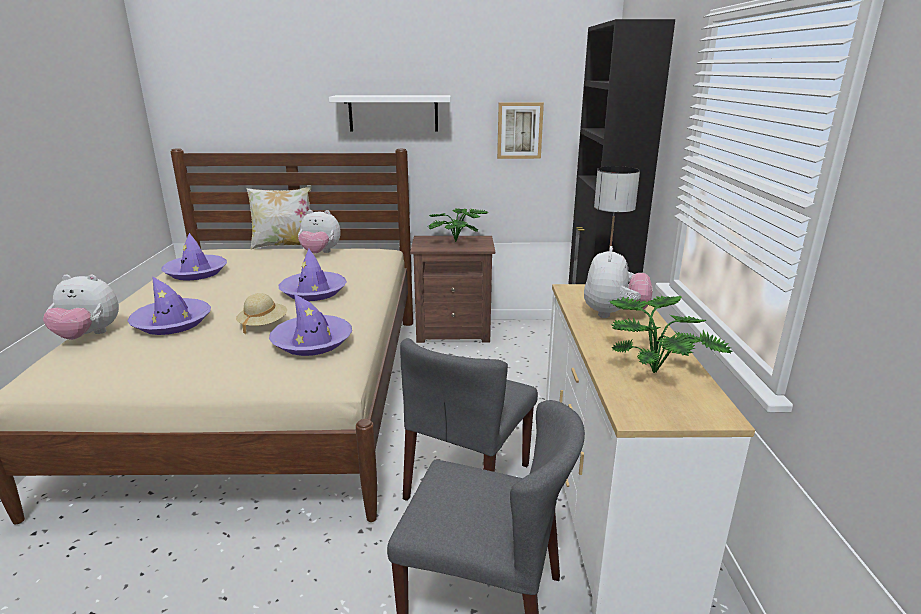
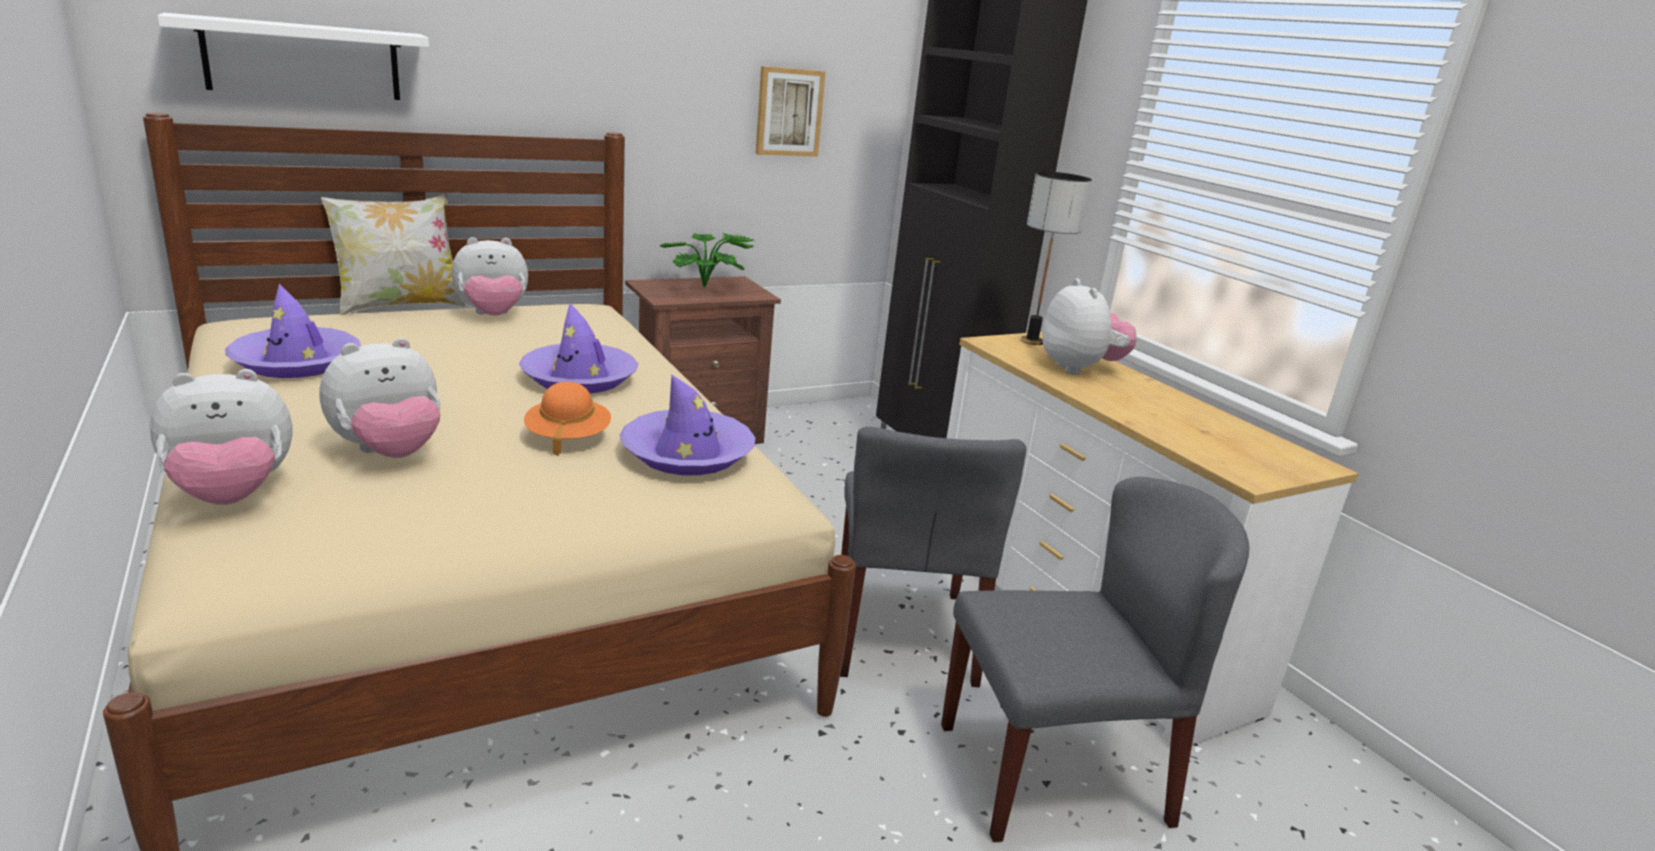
camera: 30 degrees left, 0 degrees up
purple hat [127,276,211,335] -> plush toy [319,338,441,458]
beige hat [236,293,287,335] -> orange hat [524,382,611,456]
white shelf [329,95,451,131] -> white shelf moved to [157,13,429,100]
potted plant [609,296,733,373] -> none

